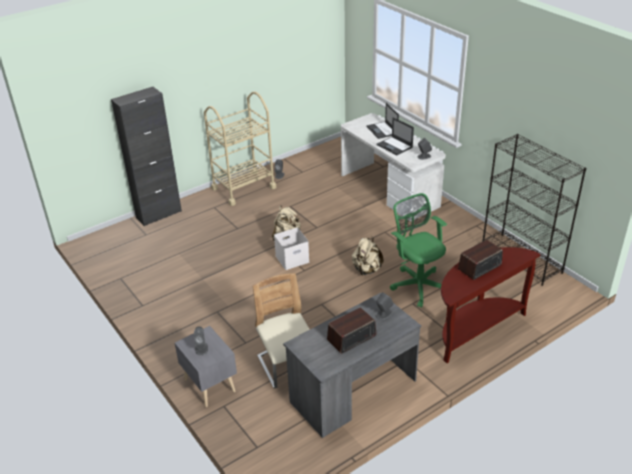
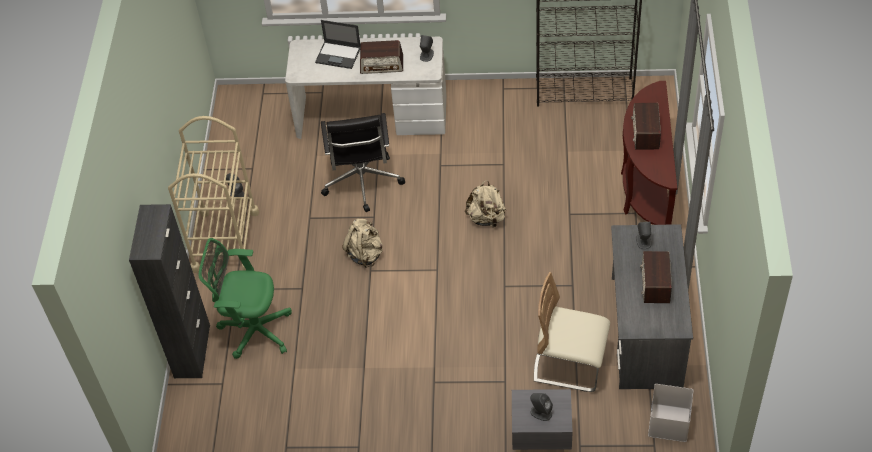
camera: 50 degrees left, 15 degrees up
white storage box [274,228,309,270] -> white storage box moved to [648,384,693,442]
laptop [377,117,414,155] -> radio [360,40,403,74]
green office chair [390,193,447,308] -> green office chair moved to [198,238,292,359]
none -> black office chair [321,113,405,212]

